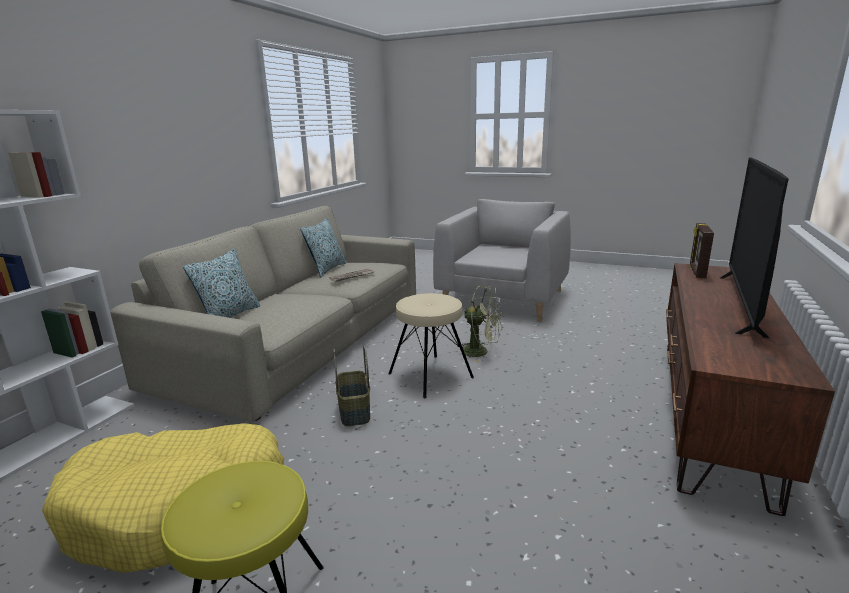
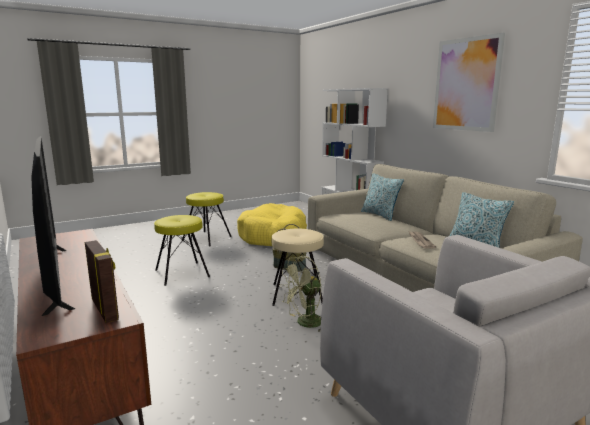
camera: 125 degrees right, 5 degrees down
none -> yellow stool [154,215,210,286]
none -> picture [433,33,505,132]

